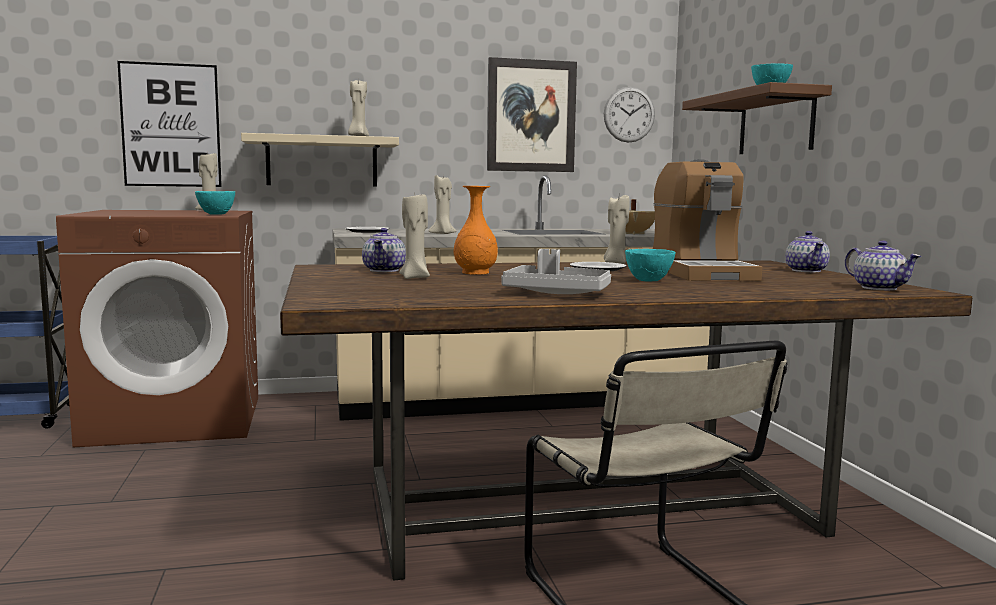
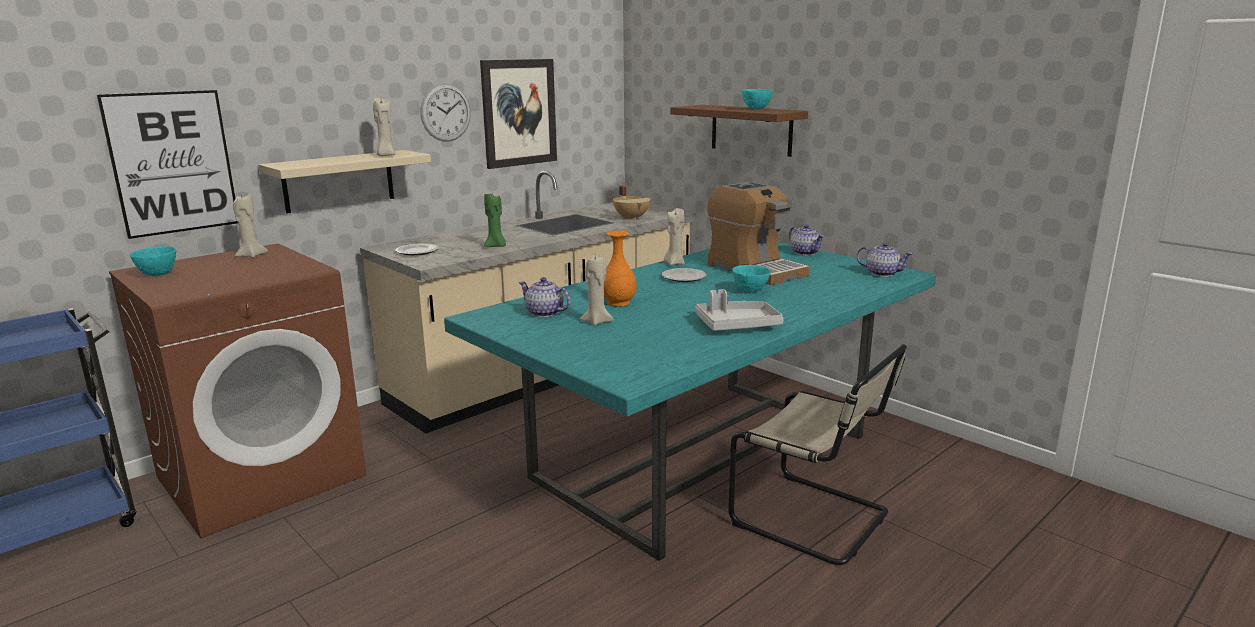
camera: 30 degrees left, 10 degrees up
turquoise bowl [195,191,235,215] -> turquoise bowl moved to [130,246,176,276]
brown dining table [280,260,972,580] -> turquoise dining table [444,242,936,561]
teapot [362,228,406,272] -> teapot turned 150 degrees clockwise [519,277,570,317]
beige candle [429,175,456,234] -> green candle [484,192,506,247]
wall clock [604,87,655,142] -> wall clock moved to [420,83,471,142]

